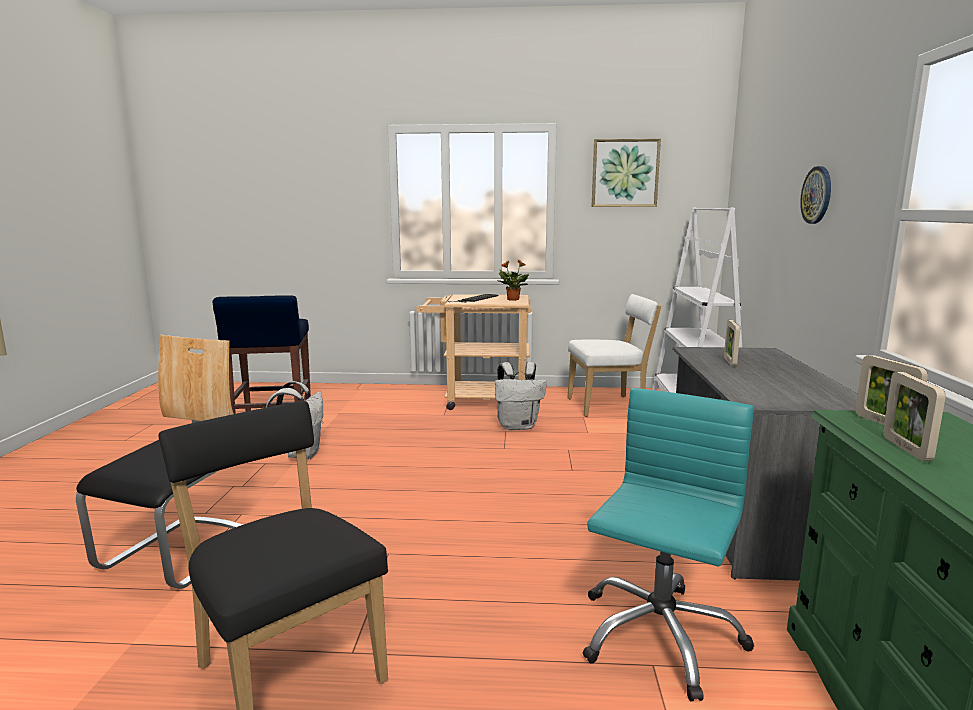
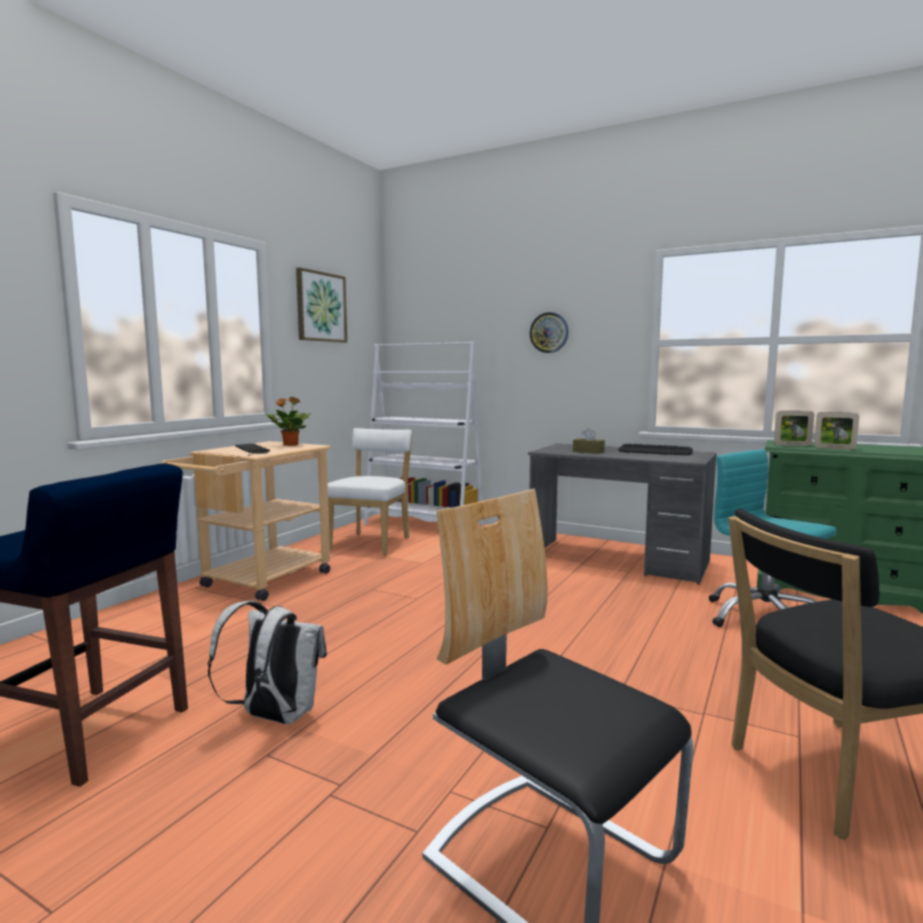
camera: 65 degrees left, 5 degrees down
white backpack [495,362,547,430] -> none
picture frame [724,320,740,366] -> brown tissue box [573,428,605,454]
none -> keyboard [618,444,693,455]

